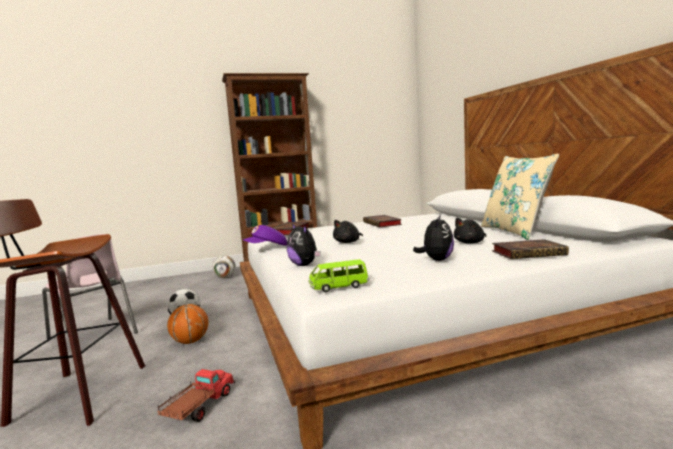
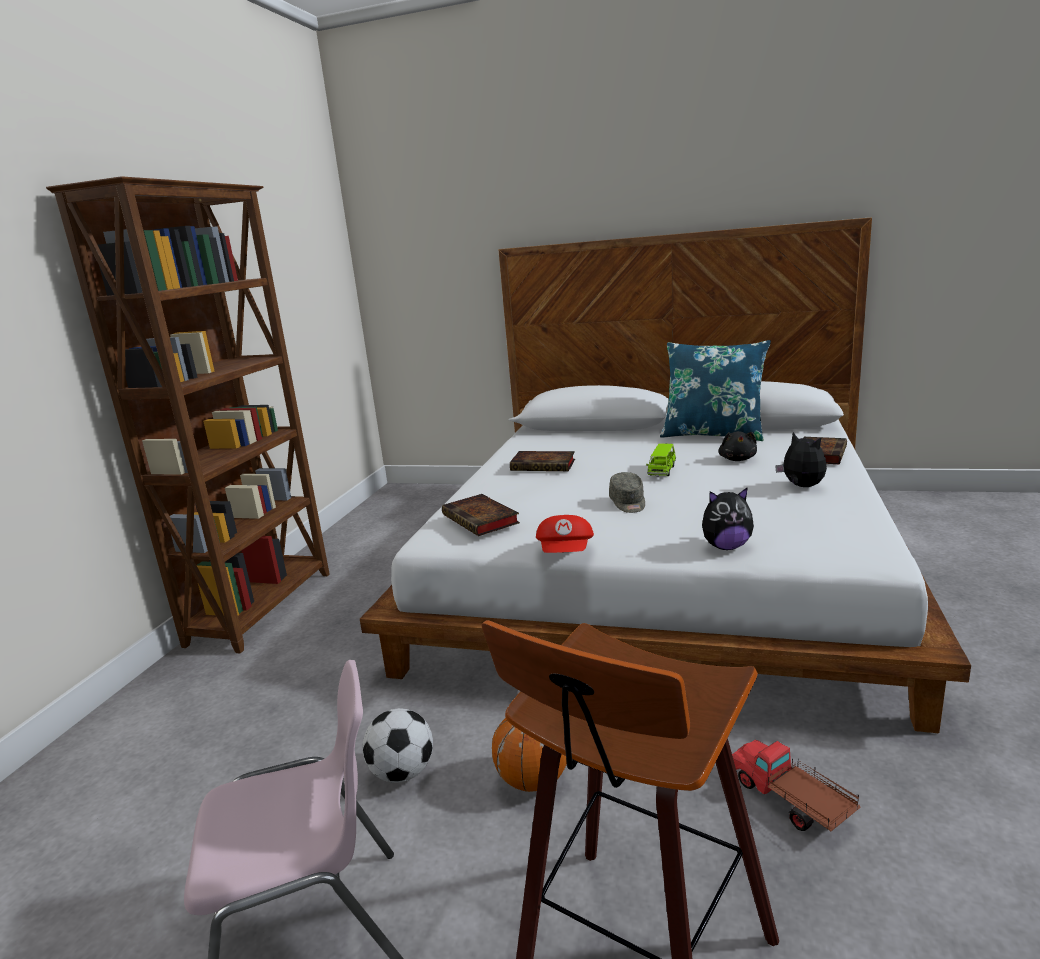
camera: 55 degrees left, 10 degrees up
football [212,255,236,278] -> none
purple cap [243,225,287,246] -> red cap [536,515,594,553]
green toy car [308,259,369,292] -> green toy car moved to [646,443,676,476]
black plush toy [333,220,363,243] -> grey cap [609,472,645,513]
beige pillow [481,154,559,240] -> blue pillow [660,340,771,441]

